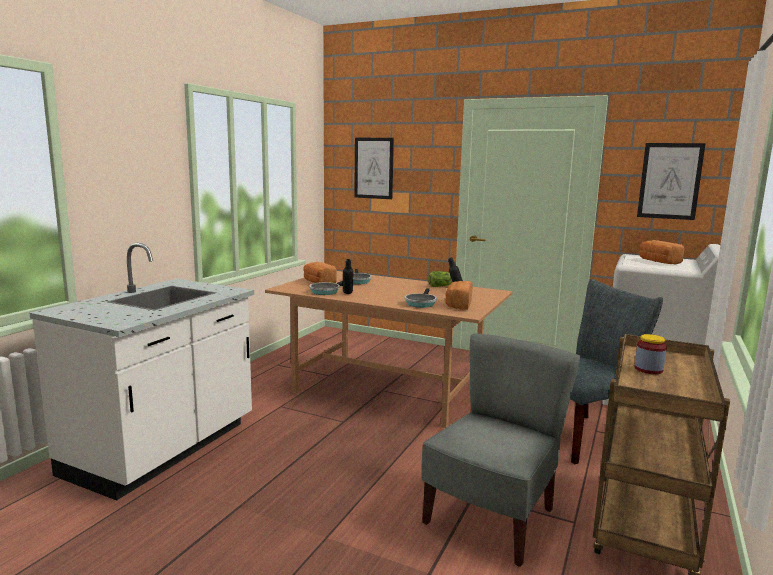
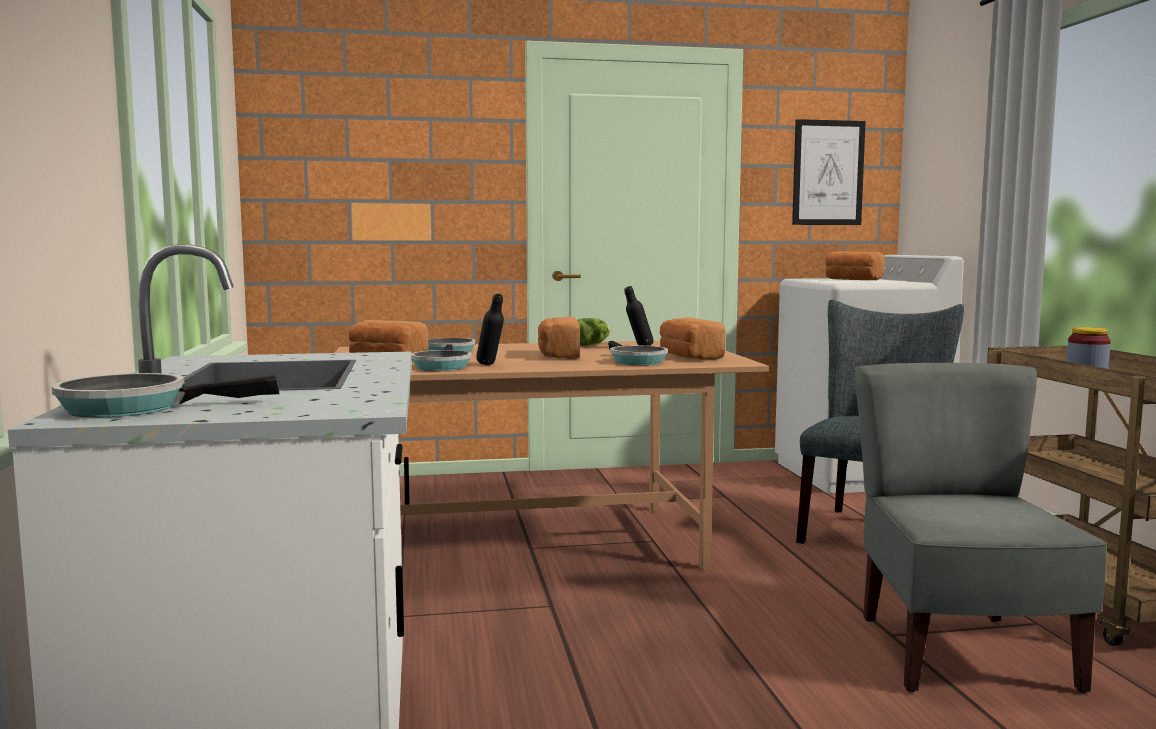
camera: 35 degrees left, 5 degrees down
picture [354,138,394,199] -> none
none -> frying pan [52,373,280,417]
none -> bread [538,317,580,359]

